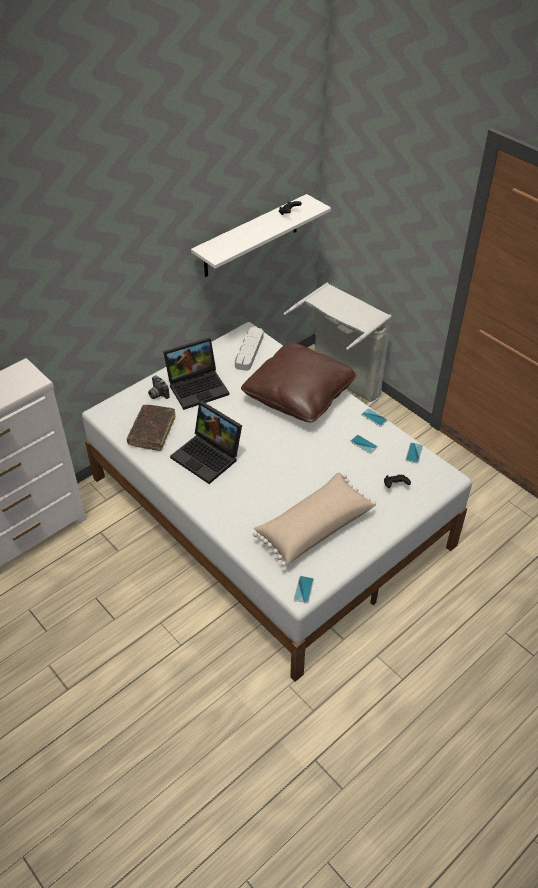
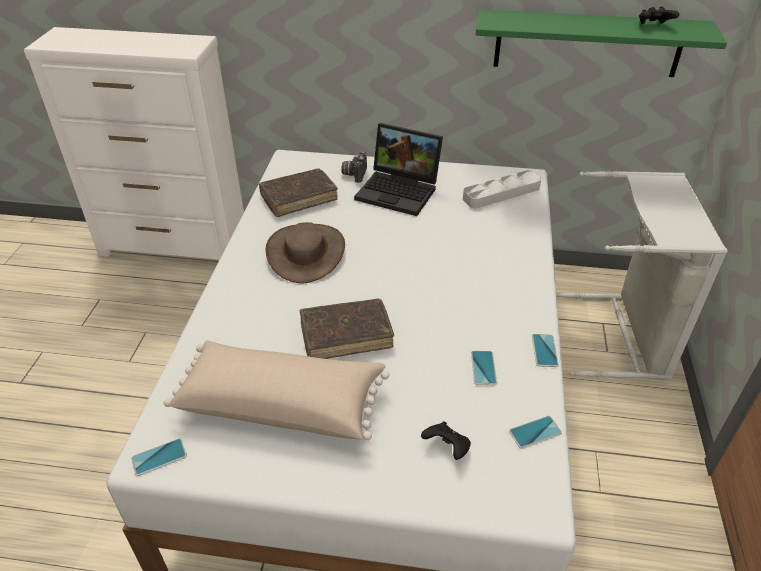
camera: 50 degrees right, 5 degrees down
laptop [170,401,242,484] -> brown hat [265,222,345,284]
white shelf [191,194,331,277] -> green shelf [476,9,727,77]
brown pillow [241,343,356,422] -> none
none -> brown book [300,299,394,359]

